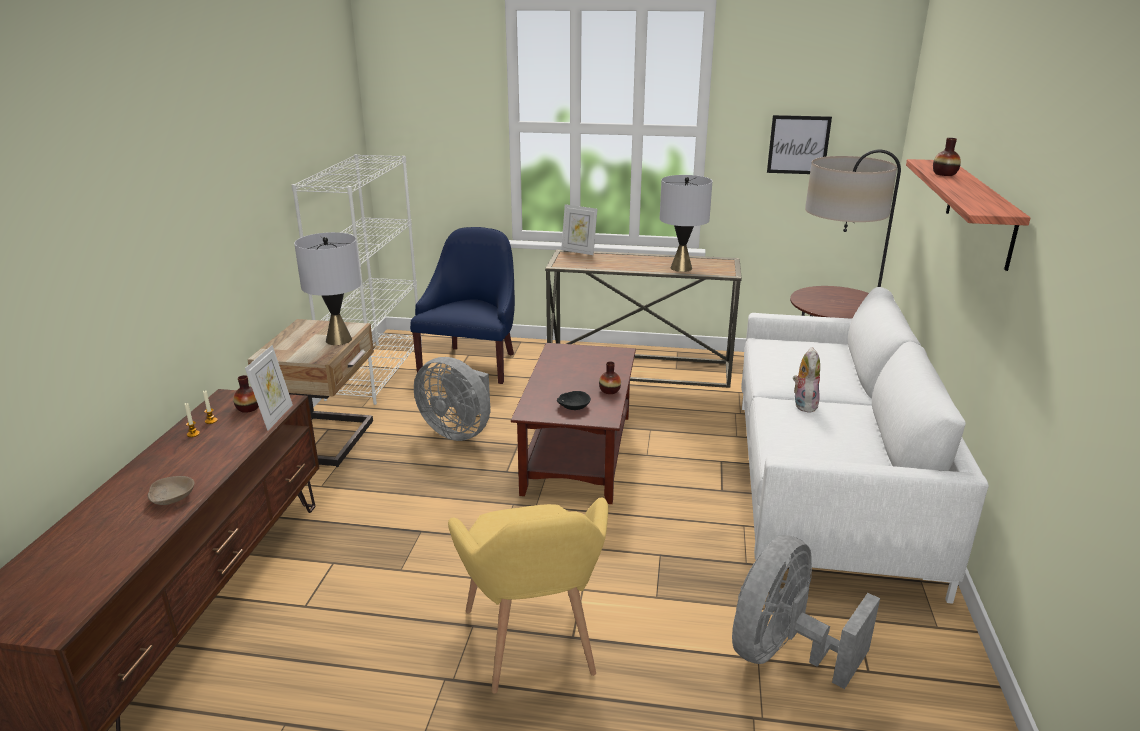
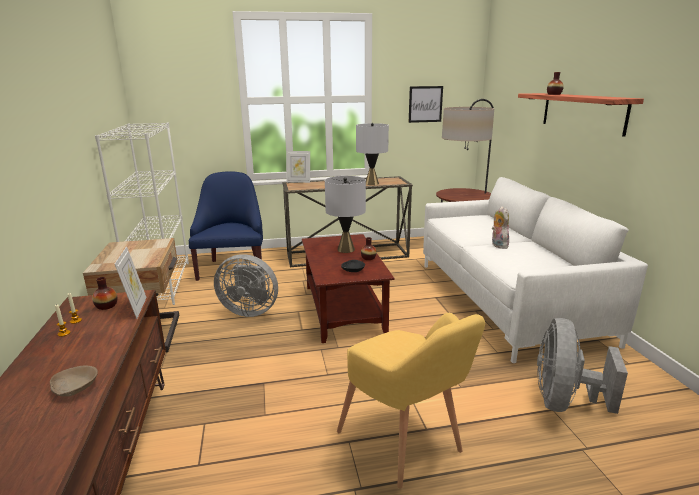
camera: 20 degrees left, 5 degrees down
grey table lamp [294,232,361,345] -> grey table lamp moved to [325,176,366,253]

